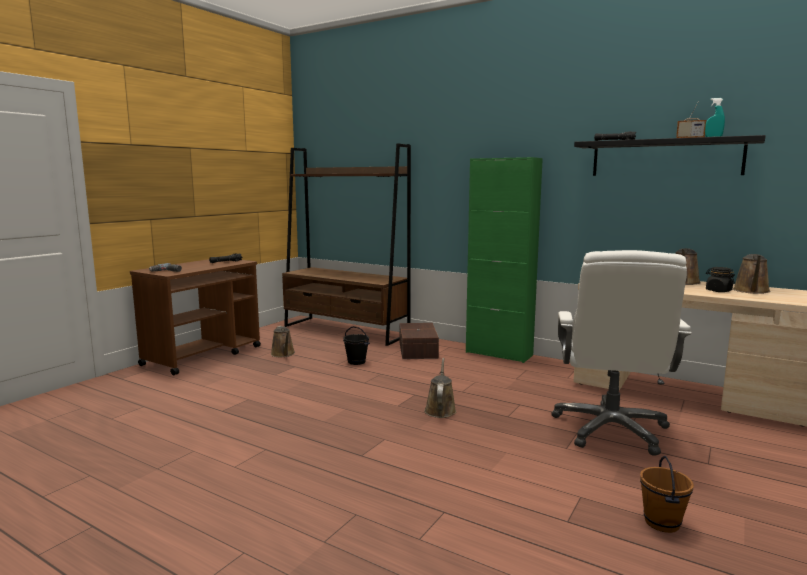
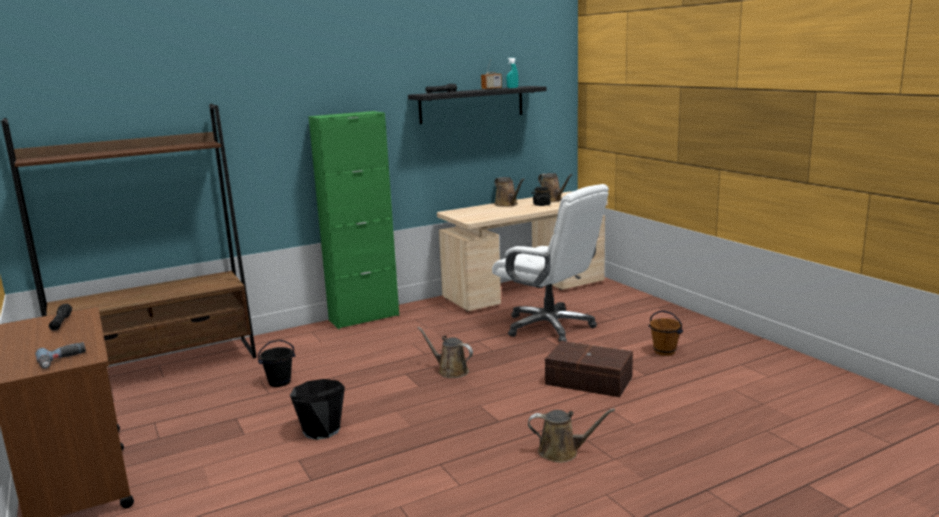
camera: 60 degrees left, 5 degrees up
brown watering can [271,326,295,357] -> brown watering can moved to [528,408,615,463]
brown storage box [399,323,439,359] -> brown storage box moved to [545,341,633,397]
none -> black bucket [290,379,345,440]

